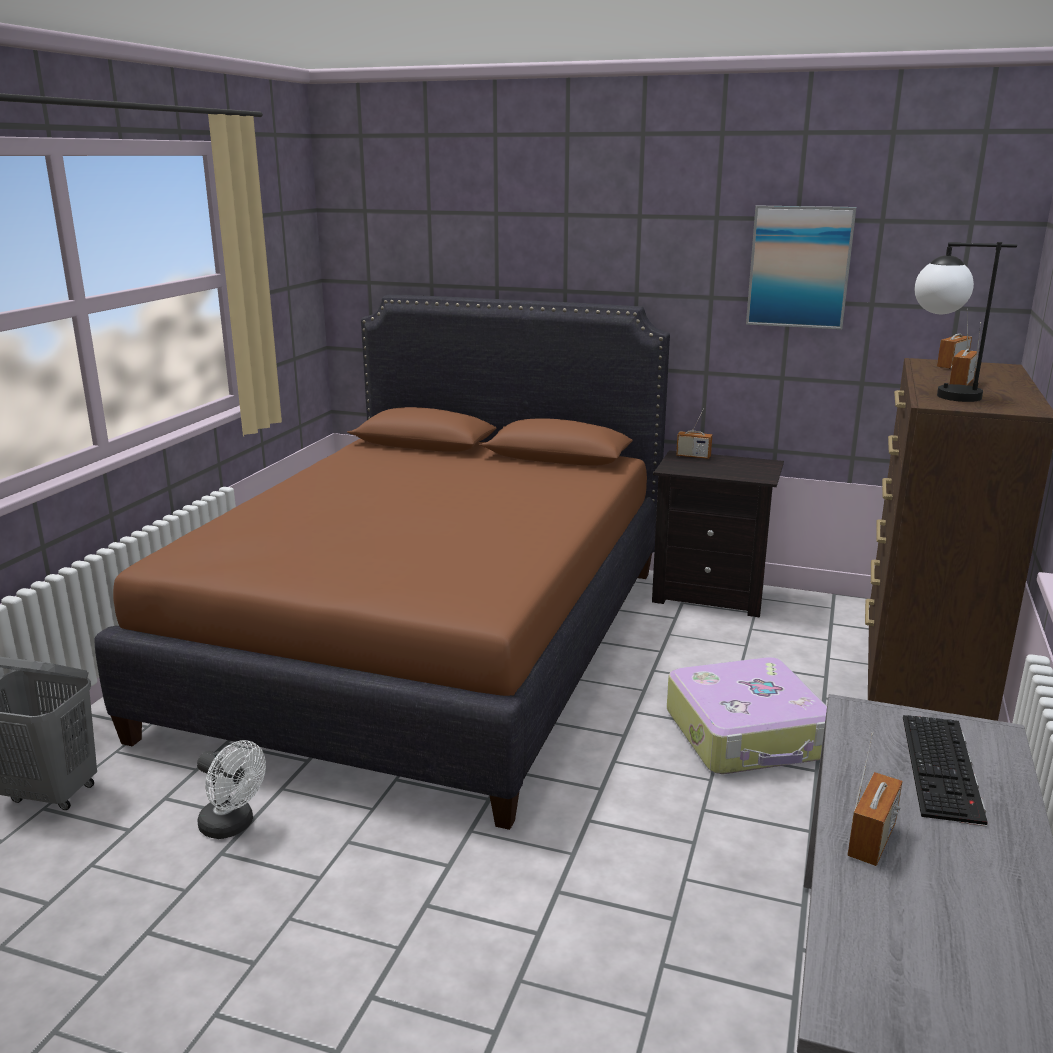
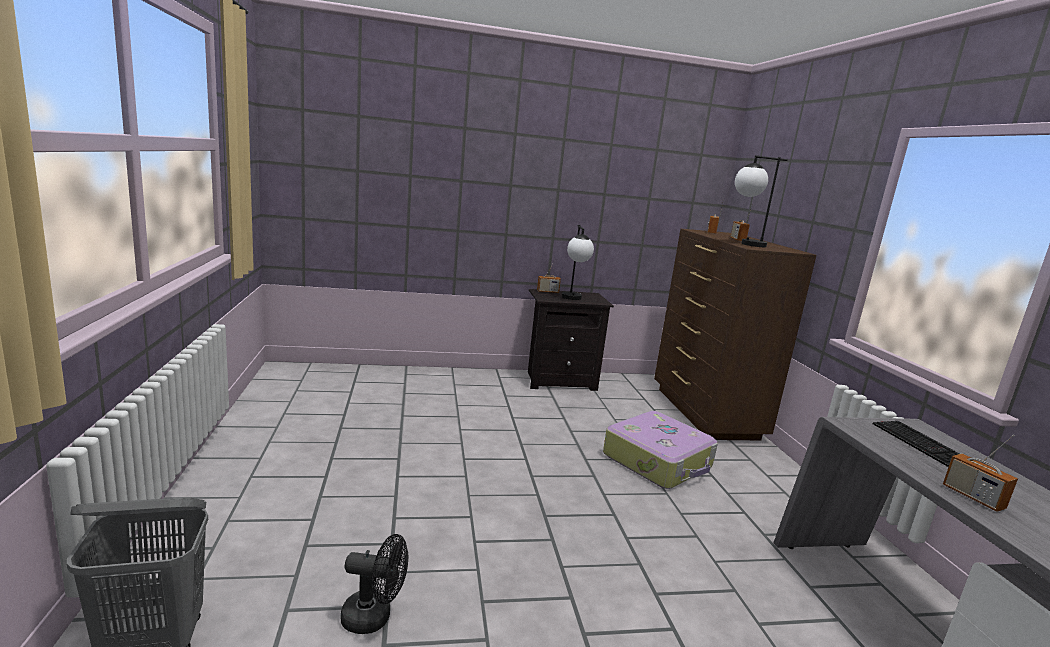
camera: 30 degrees left, 5 degrees down
brown bed [94,295,670,830] -> none
white fan [197,740,266,839] -> black fan [341,534,408,634]
picture [746,205,856,329] -> none
radio [847,732,902,866] -> radio turned 150 degrees clockwise [943,435,1018,512]
none -> table lamp [562,225,594,300]

